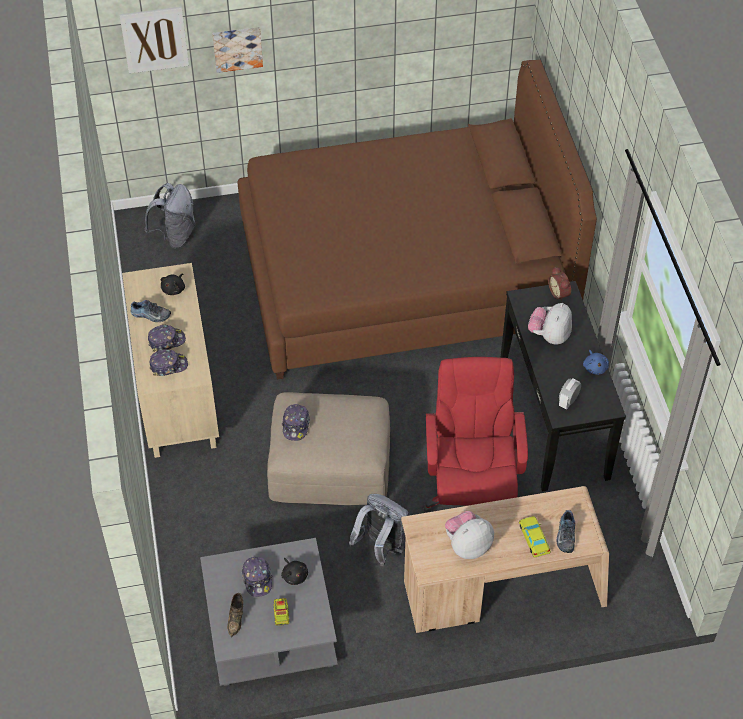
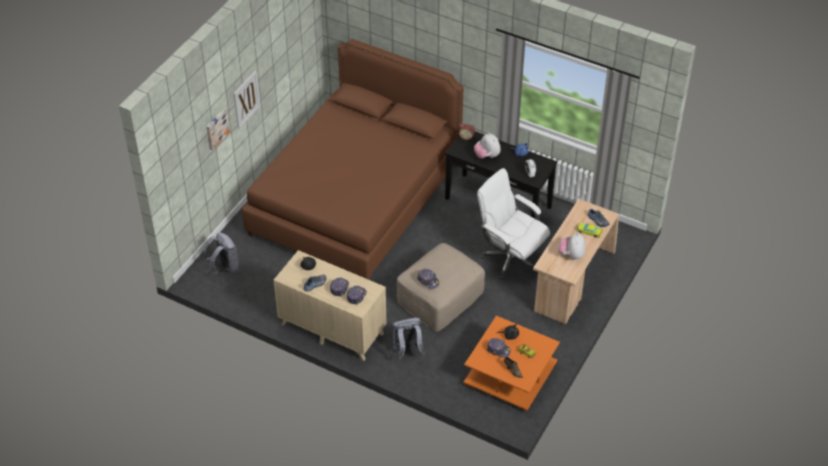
camera: 50 degrees left, 5 degrees down
picture [119,7,189,74] -> picture moved to [233,71,260,129]
grey coffee table [200,538,338,686] -> orange coffee table [463,316,560,411]
grey backpack [349,494,409,566] -> grey backpack moved to [393,318,425,360]
red office chair [423,357,528,512] -> white office chair [477,168,550,280]

